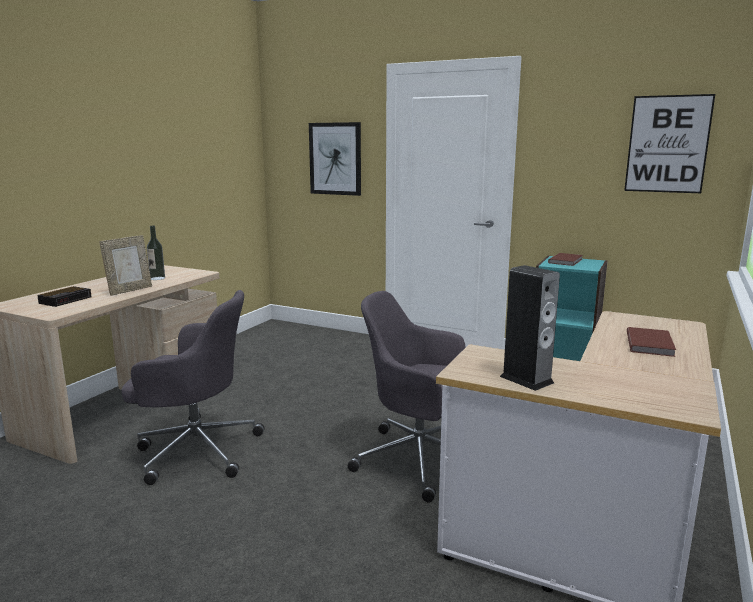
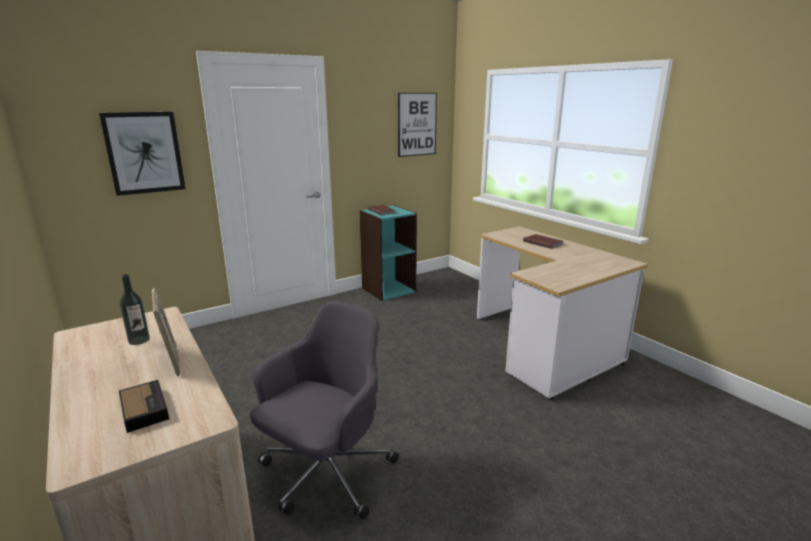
camera: 60 degrees left, 5 degrees up
grey office chair [348,291,466,503] -> none
speaker [500,265,560,391] -> none

